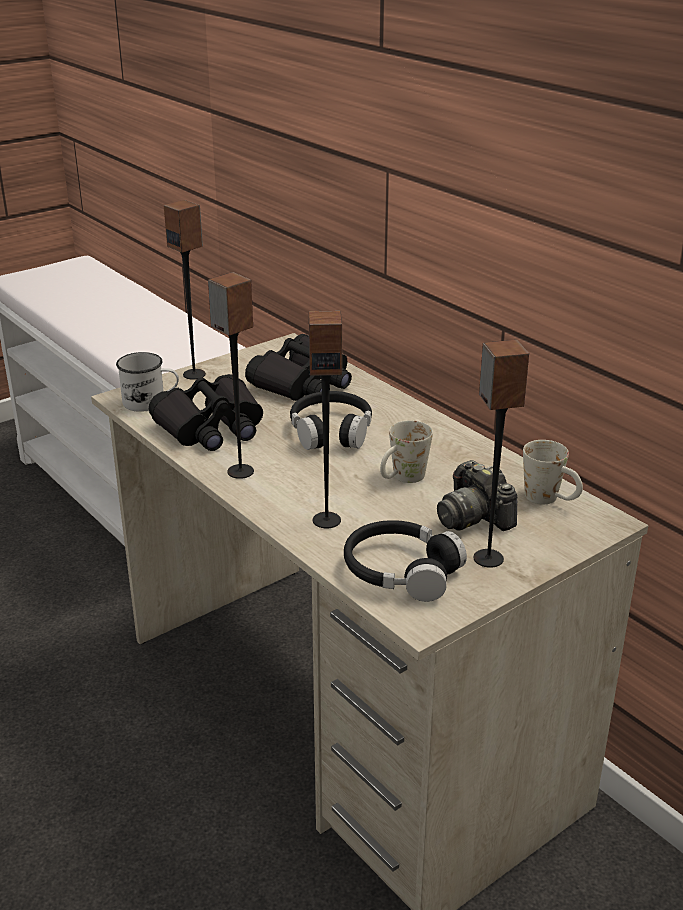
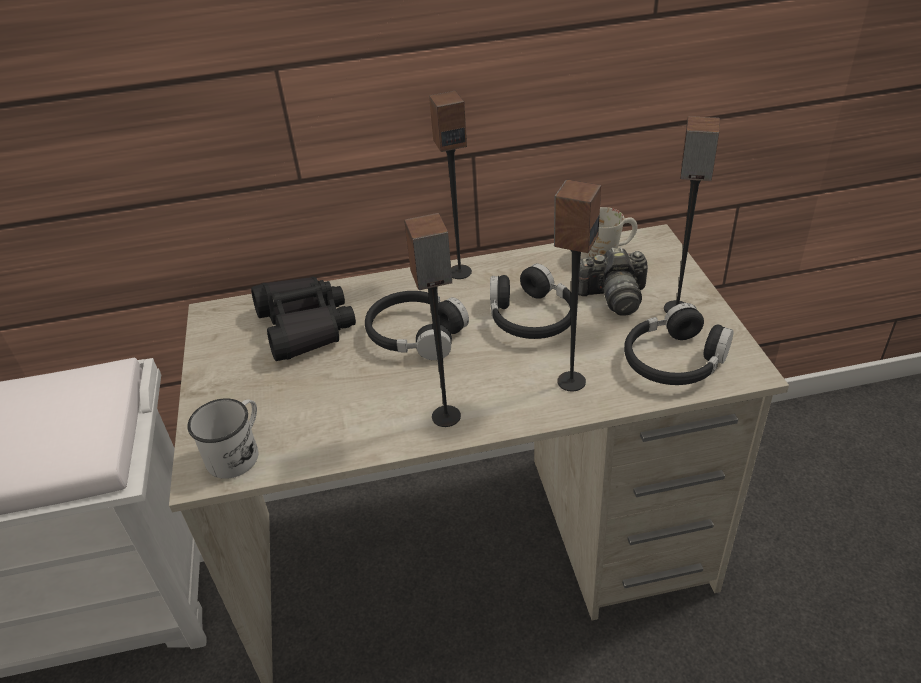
camera: 60 degrees left, 10 degrees up
black binoculars [149,374,263,451] -> none
speaker [164,200,206,380] -> speaker moved to [429,91,472,279]
white mug [380,420,433,483] -> black headphones [490,264,571,339]

